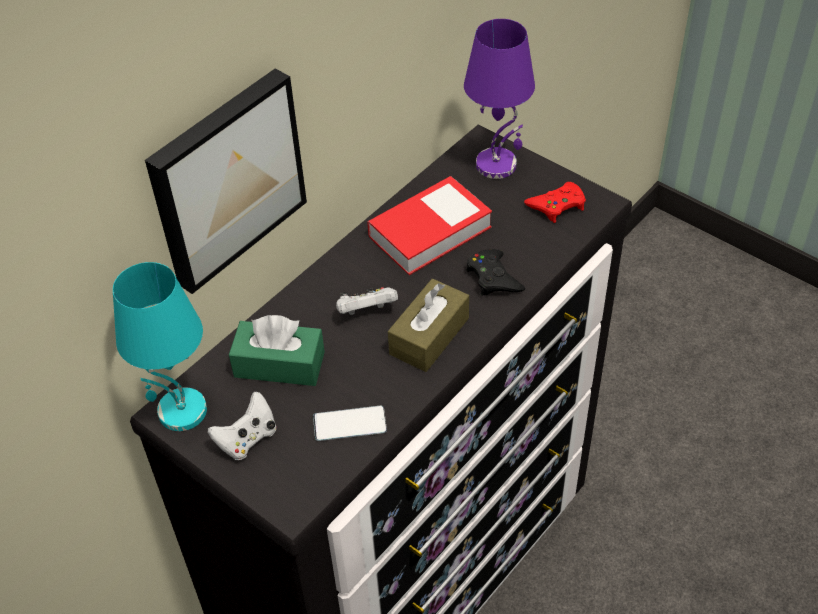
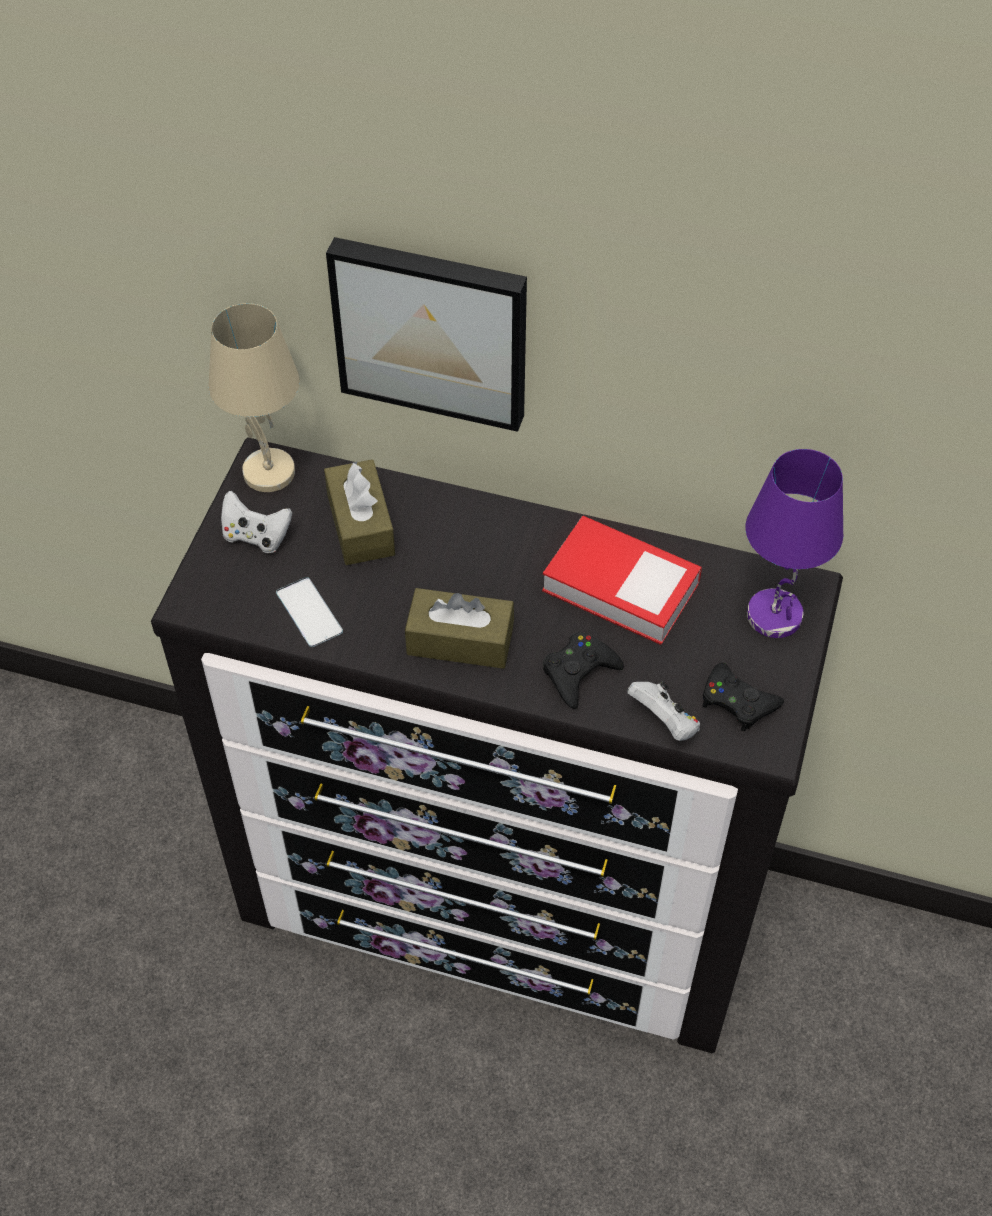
camera: 65 degrees right, 5 degrees up
turquoise table lamp [113,262,207,431] -> beige table lamp [209,303,300,492]
green tissue box [229,315,325,386] -> brown tissue box [324,459,395,565]
white game controller [336,287,398,315] -> white game controller moved to [627,681,700,741]
red game controller [524,182,586,223] -> black game controller [702,663,784,732]

